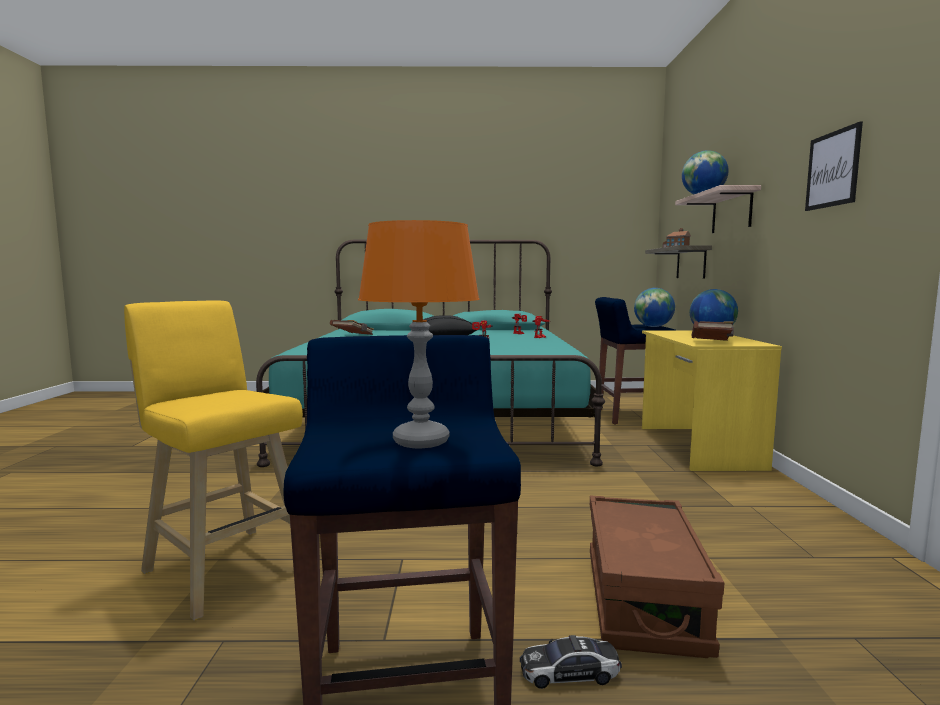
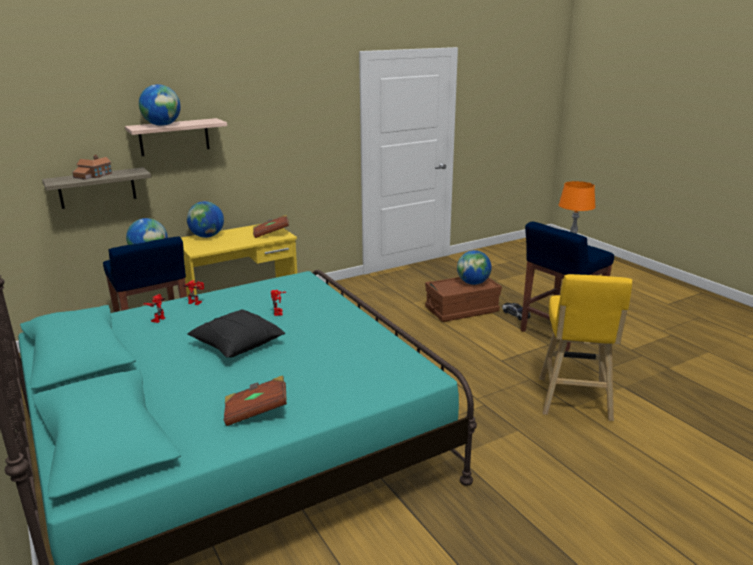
camera: 120 degrees left, 15 degrees up
picture [805,121,863,211] -> none
none -> globe [457,250,492,285]

